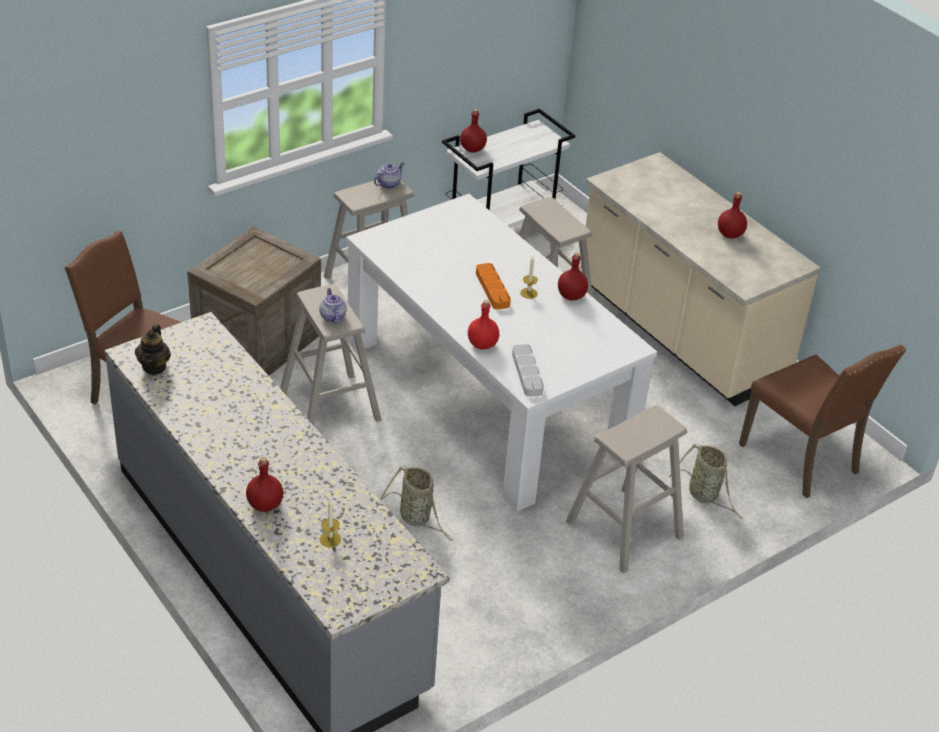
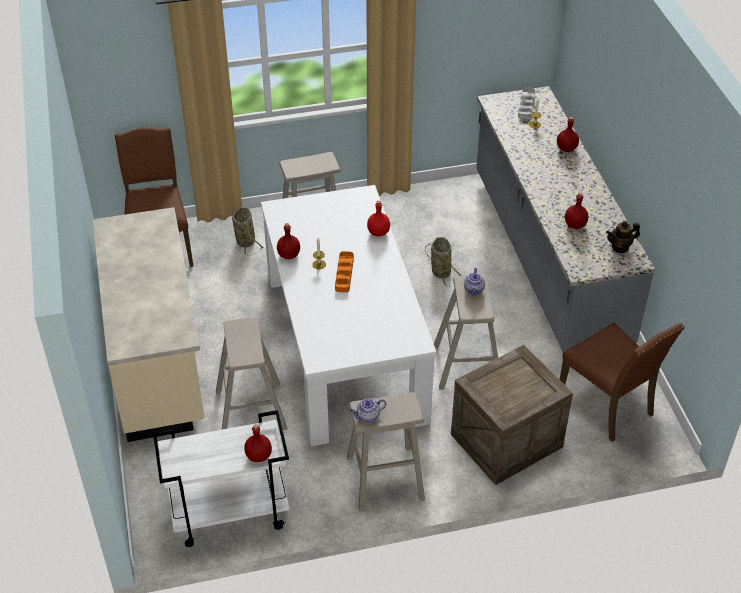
camera: 155 degrees left, 5 degrees up
teapot [135,324,171,375] -> teapot turned 135 degrees counterclockwise [606,221,640,253]
grey tray [512,344,544,397] -> grey tray moved to [518,87,535,119]
red bottle [718,192,747,238] -> red bottle moved to [565,193,588,229]

